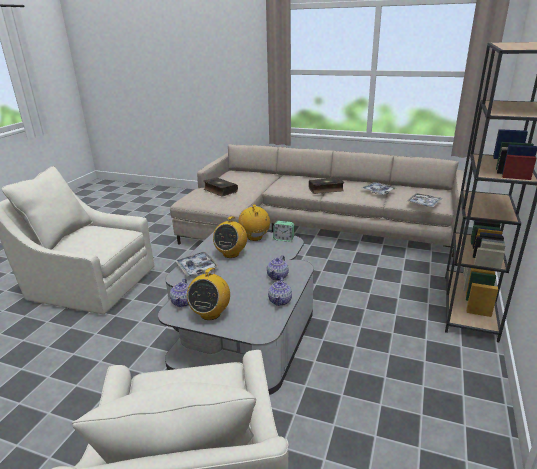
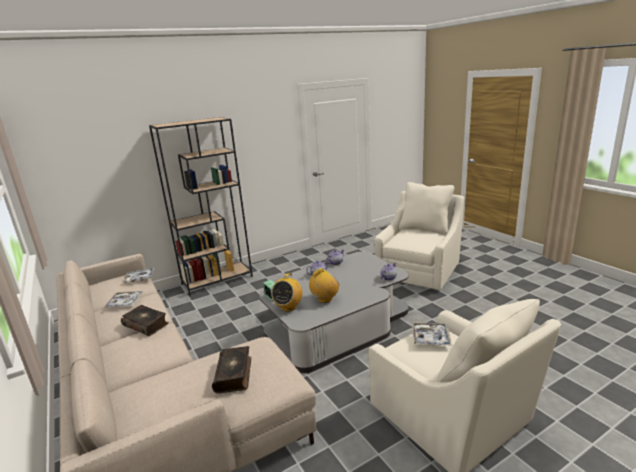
camera: 140 degrees left, 5 degrees down
tray [175,252,219,276] -> tray moved to [412,322,452,346]
radio [187,267,230,320] -> none

